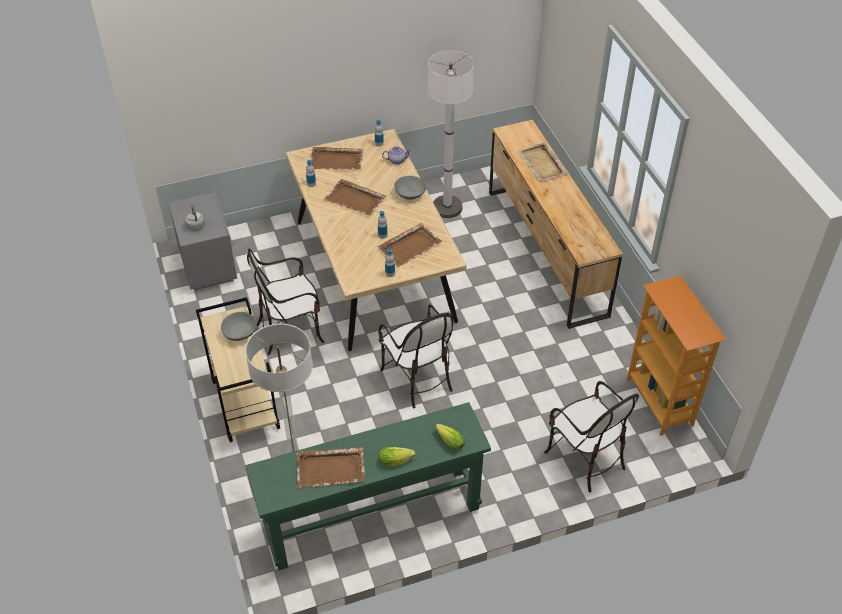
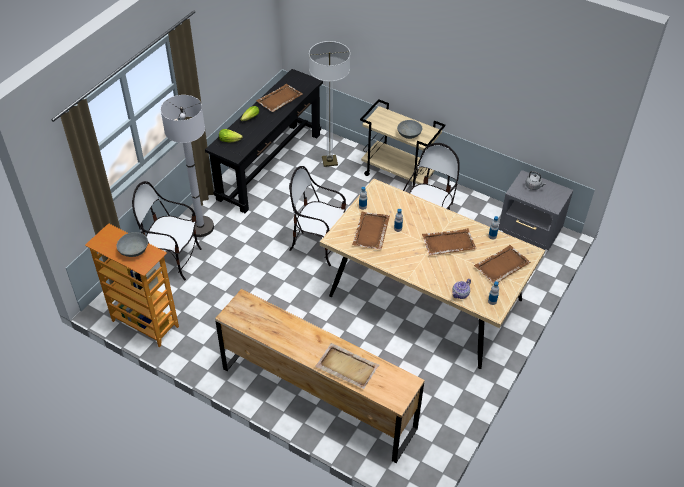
camera: 140 degrees right, 0 degrees up
green console table [245,402,491,570] -> black console table [205,69,323,213]
grey bowl [394,176,426,200] -> grey bowl moved to [117,232,148,257]
white floor lamp [428,50,474,218] -> white floor lamp moved to [161,95,214,237]

